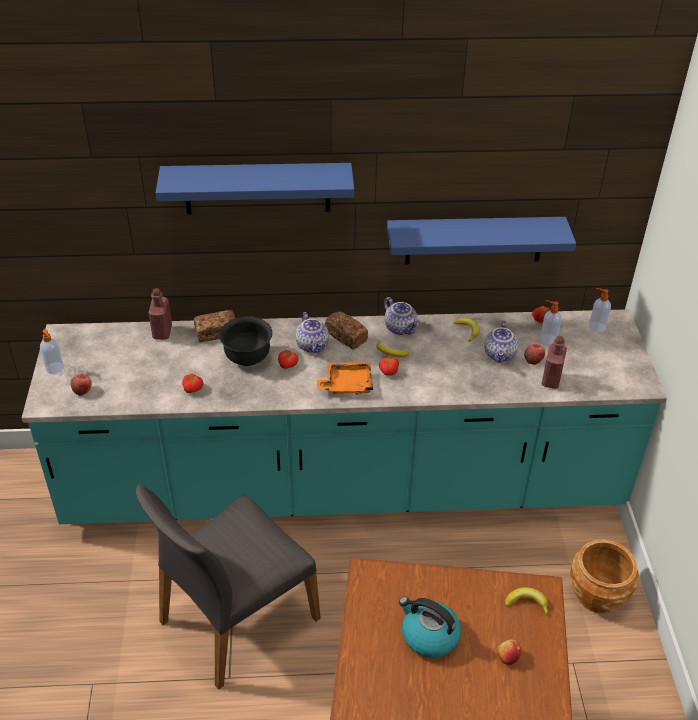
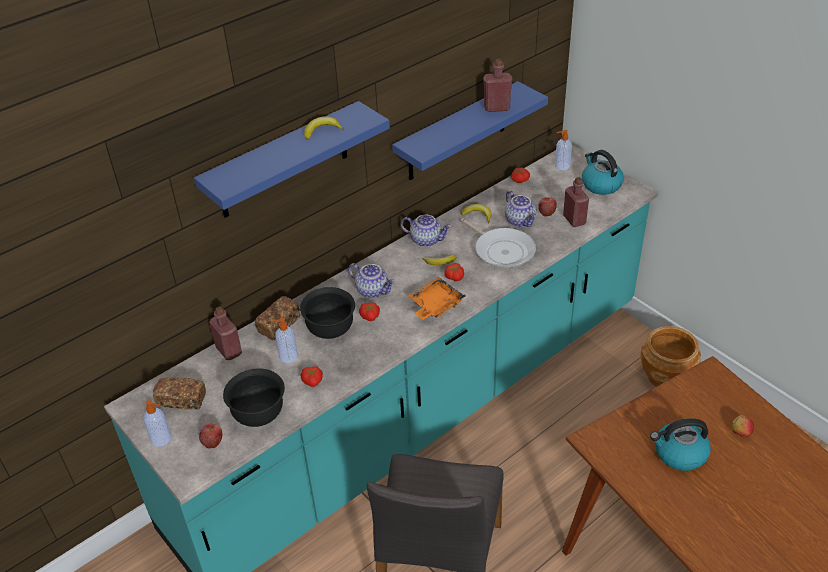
camera: 35 degrees left, 0 degrees up
bread [325,312,368,349] -> bread moved to [153,377,206,410]
banana [505,587,548,616] -> banana moved to [304,116,344,140]
soap dispenser [540,300,562,345] -> soap dispenser moved to [271,318,298,363]
none -> black bowl [223,368,285,427]
none -> frying pan [461,218,536,269]
none -> red bottle [483,59,513,112]
none -> kettle [582,150,624,195]

